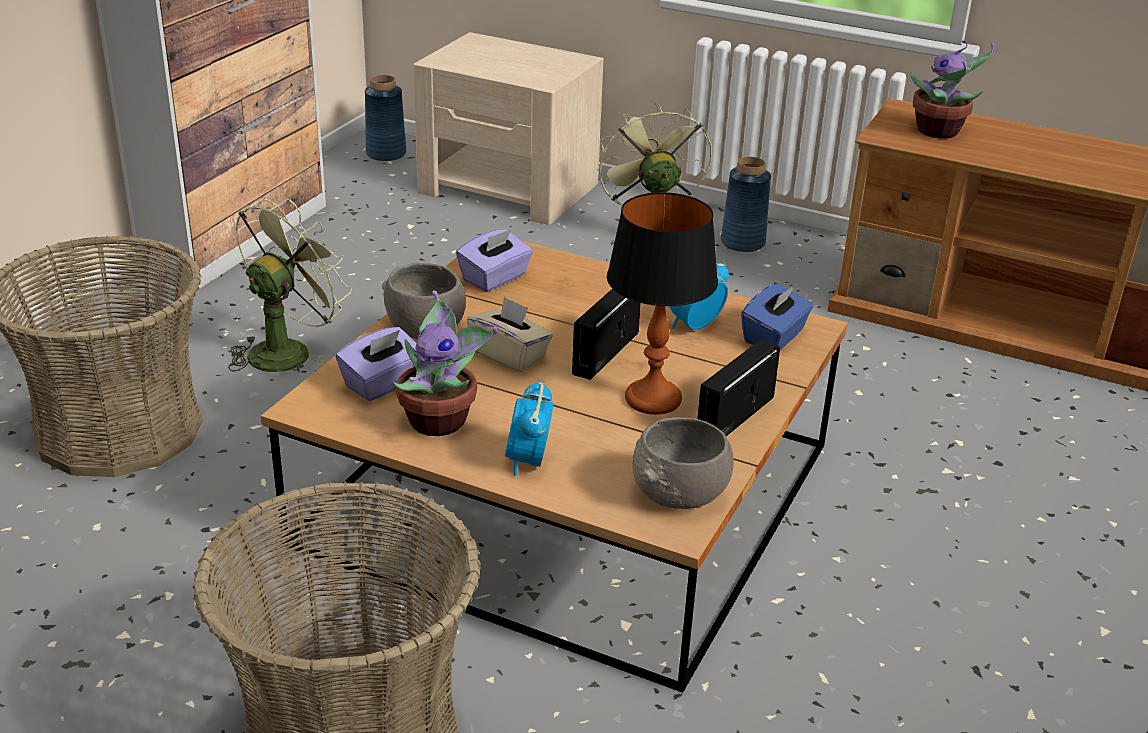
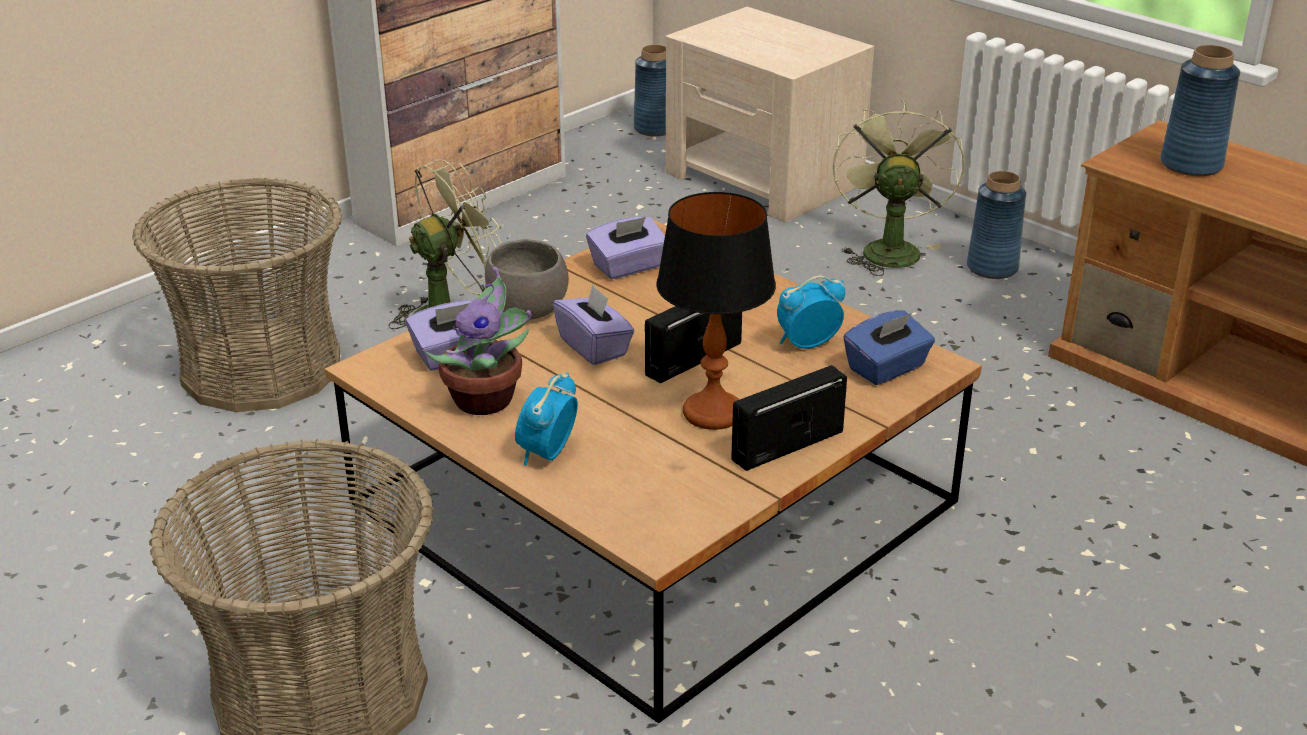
camera: 20 degrees right, 0 degrees up
beige tissue box [467,296,553,373] -> purple tissue box [553,285,635,365]
grey bowl [632,417,734,509] -> none
potted plant [910,40,994,139] -> blue vase [1160,45,1240,176]

